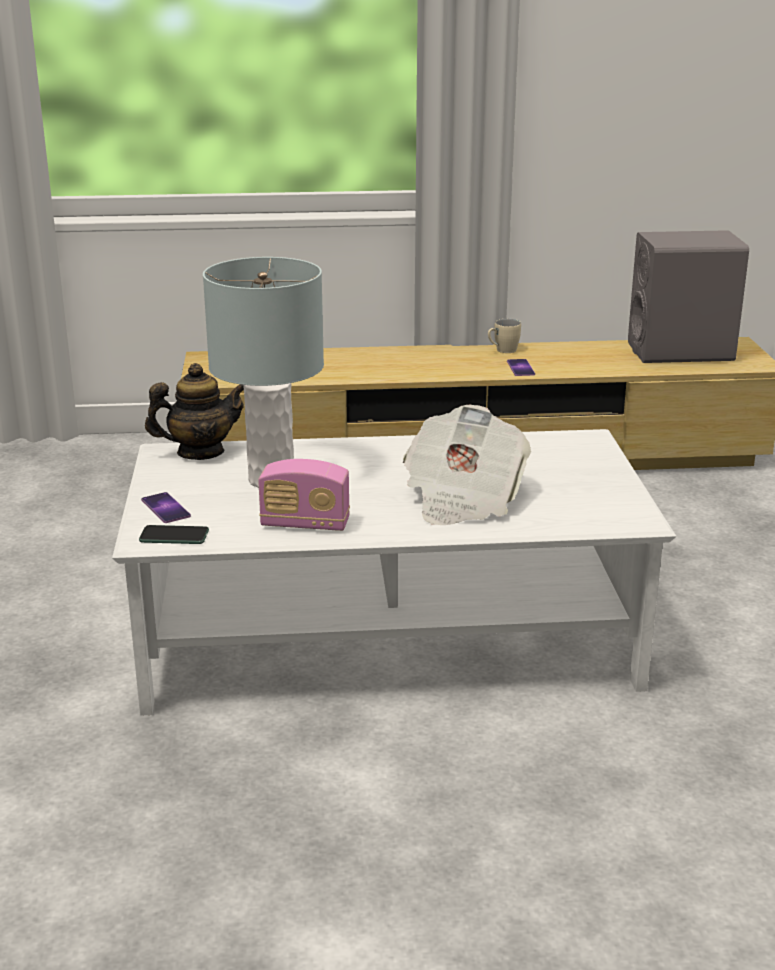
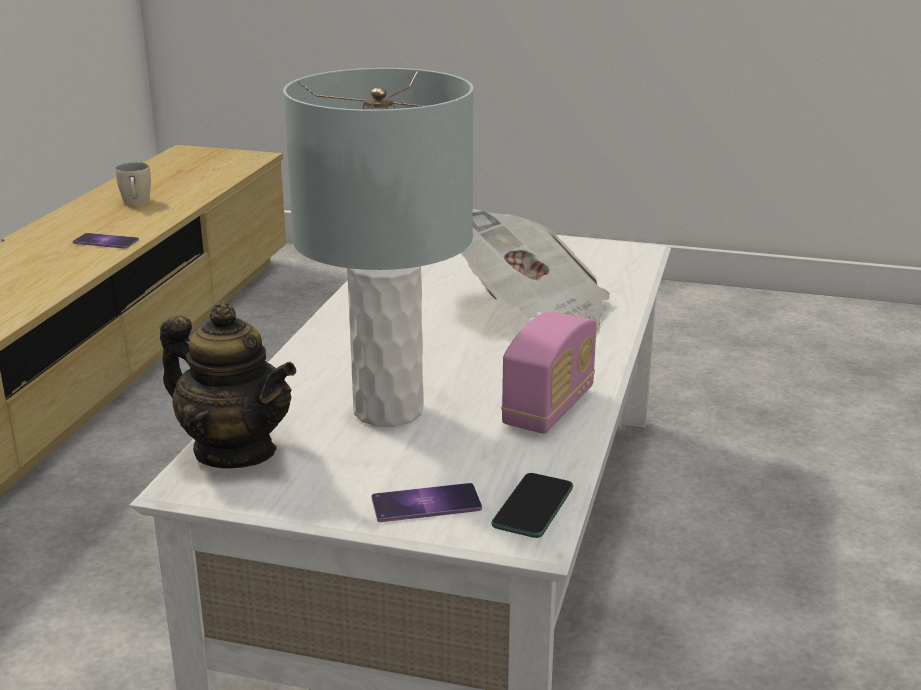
camera: 70 degrees left, 0 degrees up
teapot [145,363,244,460] -> teapot turned 120 degrees clockwise [160,302,296,468]
beige mug [488,319,521,353] -> beige mug moved to [115,162,151,206]
grey speaker [628,230,749,363] -> none

